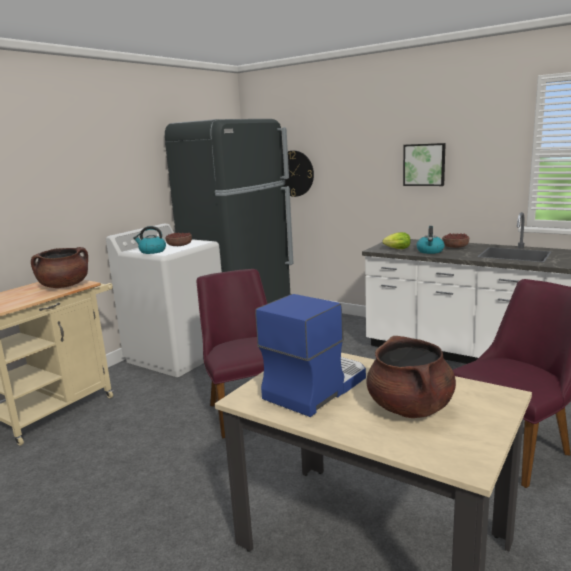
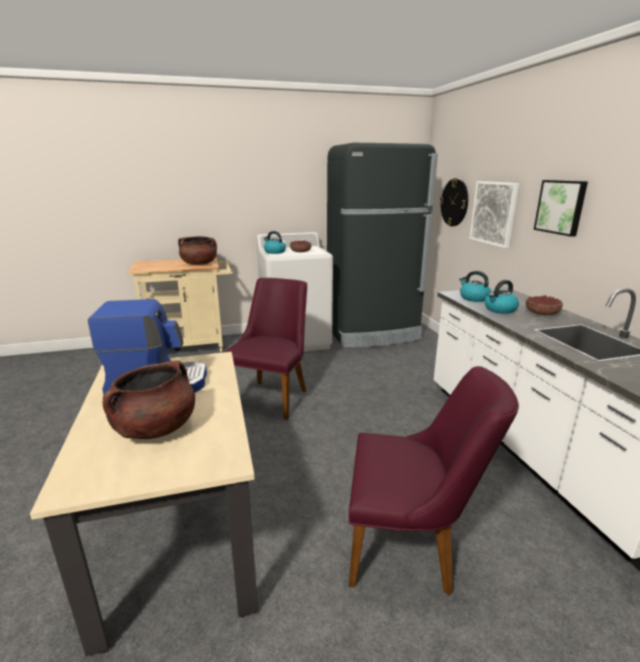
camera: 40 degrees right, 5 degrees up
lettuce [382,232,410,249] -> kettle [459,271,491,302]
none -> picture [469,181,519,248]

